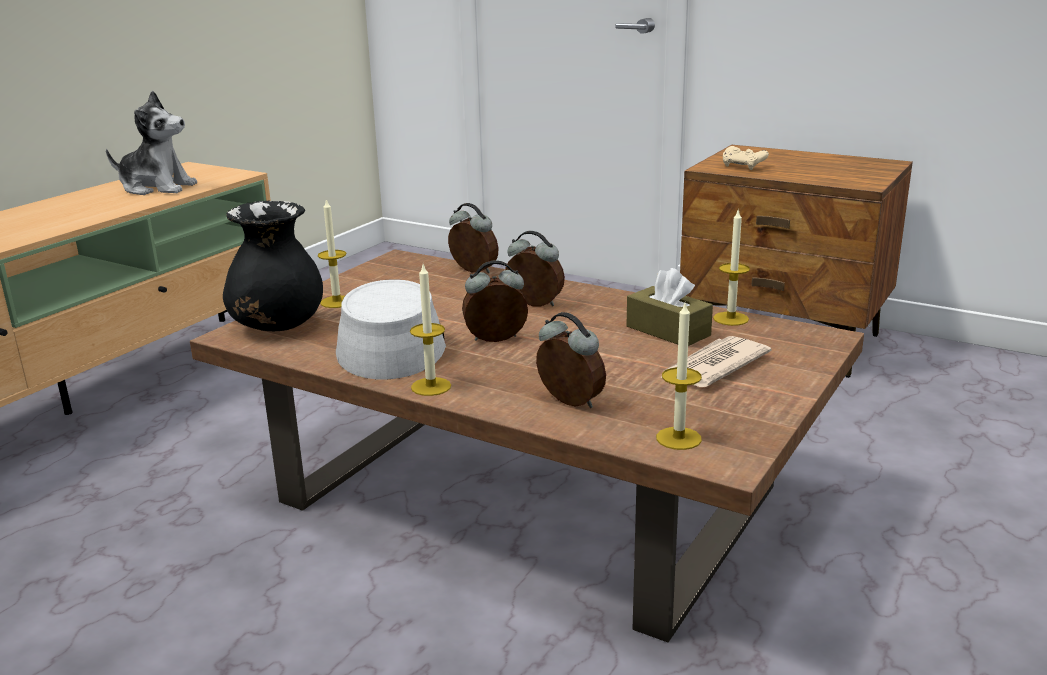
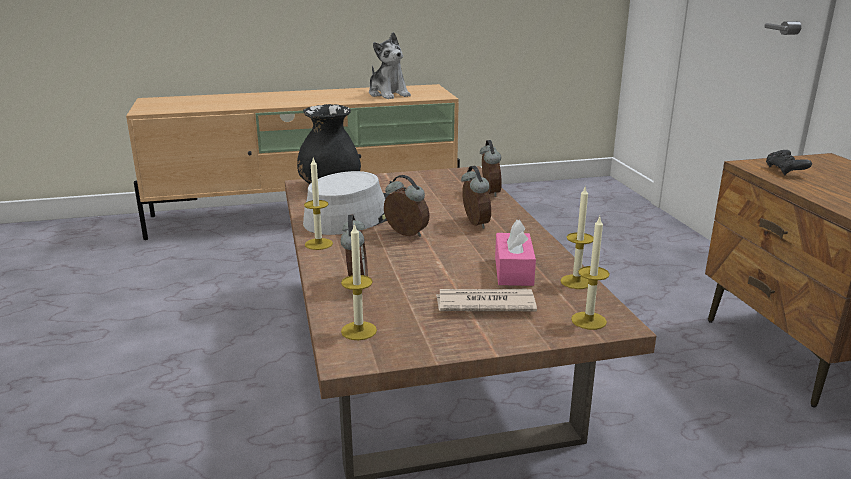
camera: 45 degrees right, 0 degrees up
candle [318,198,346,308] -> candle moved to [571,217,610,330]
brown tissue box [626,268,713,346] -> pink tissue box [495,219,536,286]
beige game controller [723,146,769,170] -> black game controller [766,150,812,175]

